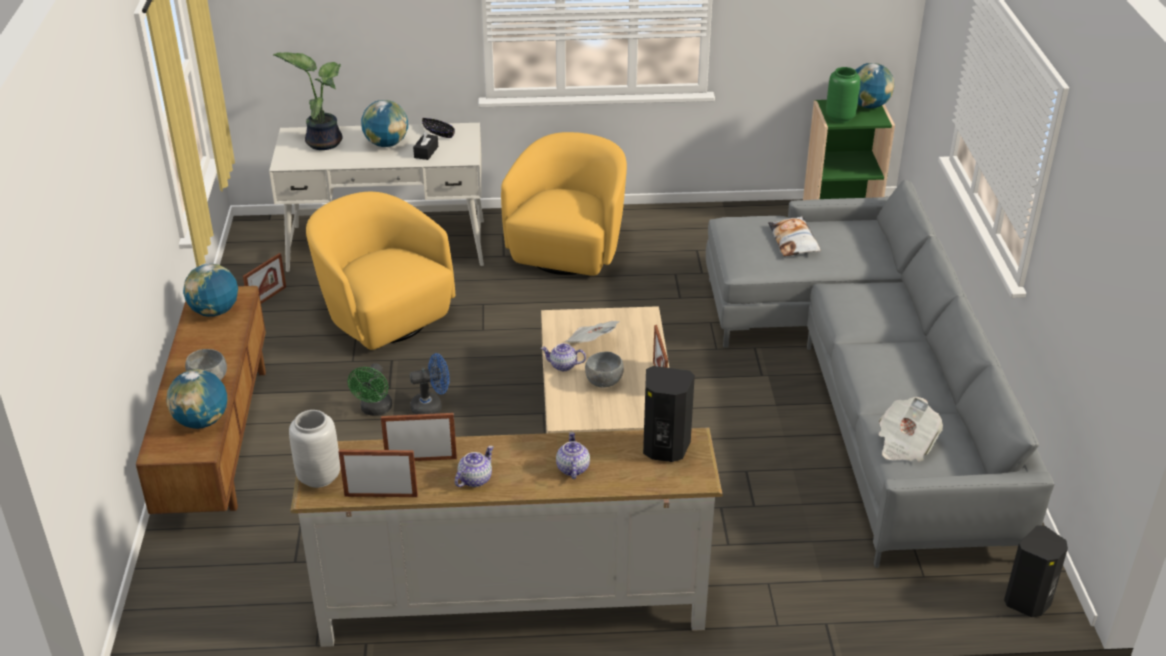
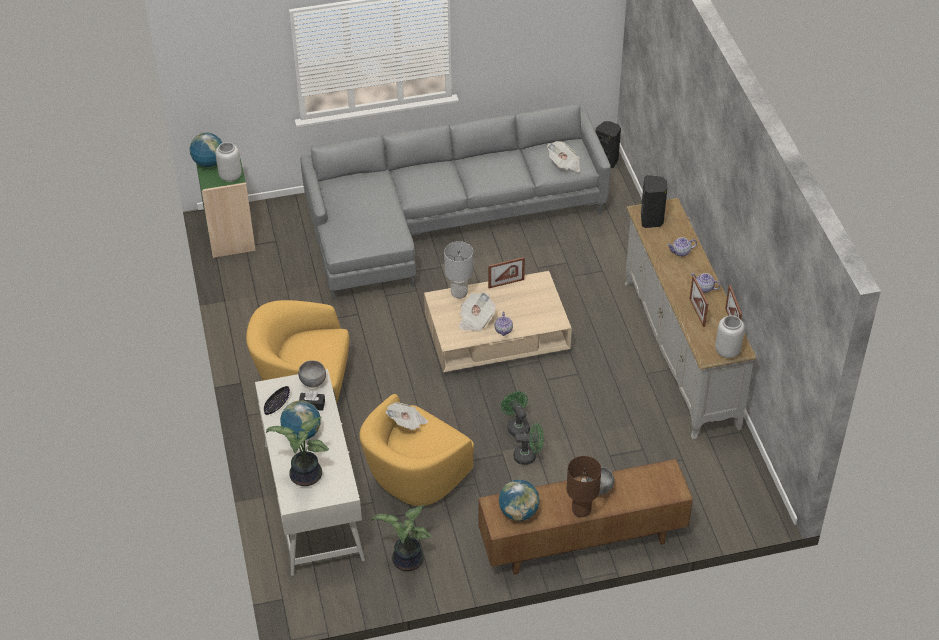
camera: 100 degrees left, 10 degrees up
globe [167,369,227,429] -> none
picture frame [243,253,286,304] -> potted plant [372,505,431,571]
blue fan [410,353,449,415] -> green fan [501,391,530,437]
grey bowl [585,352,624,388] -> grey bowl moved to [298,360,326,388]
pillow [768,216,821,256] -> none
green vase [826,67,860,123] -> grey vase [216,142,242,182]
none -> newspaper [385,402,428,430]
none -> grey table lamp [444,241,473,299]
none -> brown table lamp [567,456,601,517]

